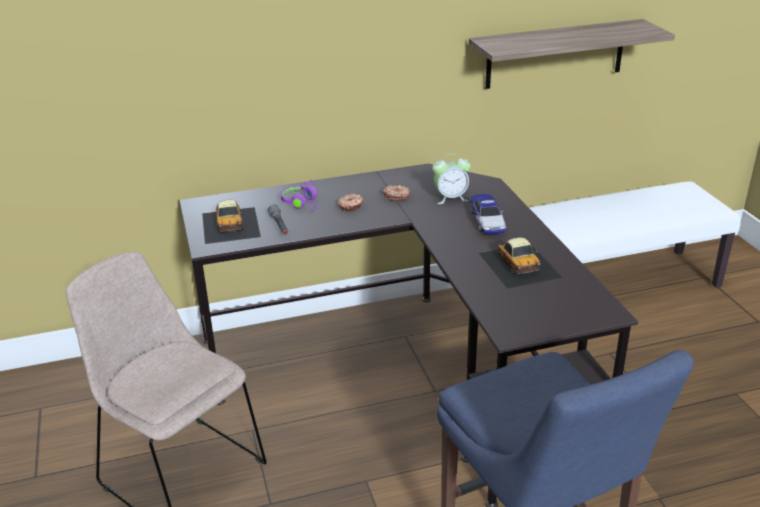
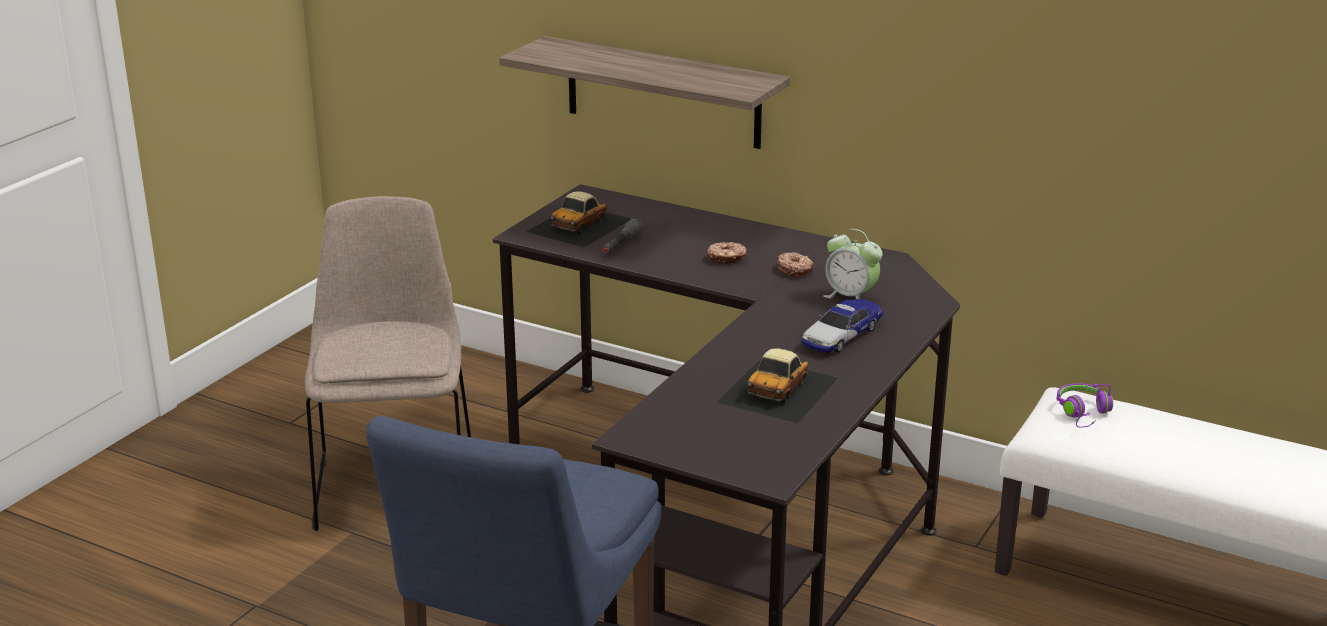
camera: 45 degrees right, 5 degrees down
purple headphones [281,180,320,211] -> purple headphones moved to [1057,383,1113,428]
shelf [469,19,675,89] -> shelf moved to [499,36,790,149]

